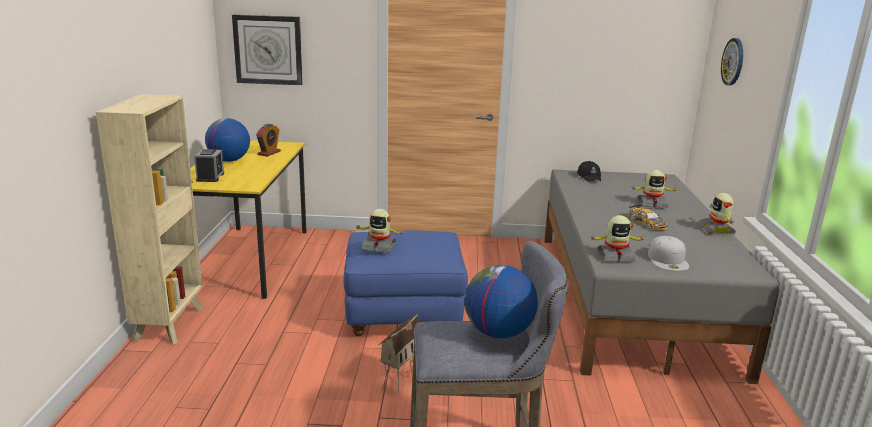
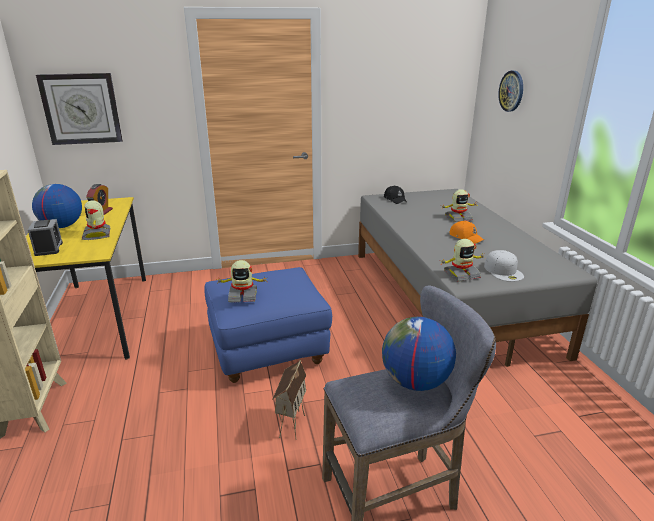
camera: 15 degrees left, 5 degrees up
toy car [628,205,668,230] -> orange cap [449,221,484,244]
toy robot [698,193,736,235] -> toy robot moved to [82,200,110,240]

